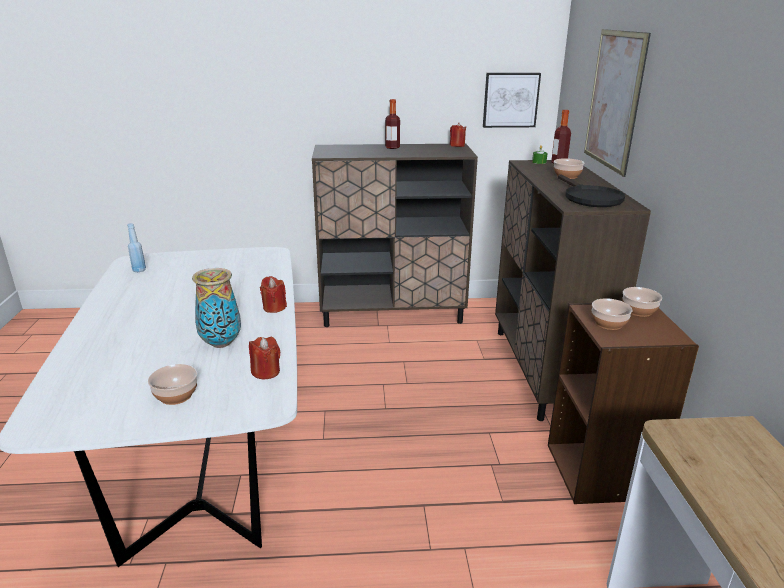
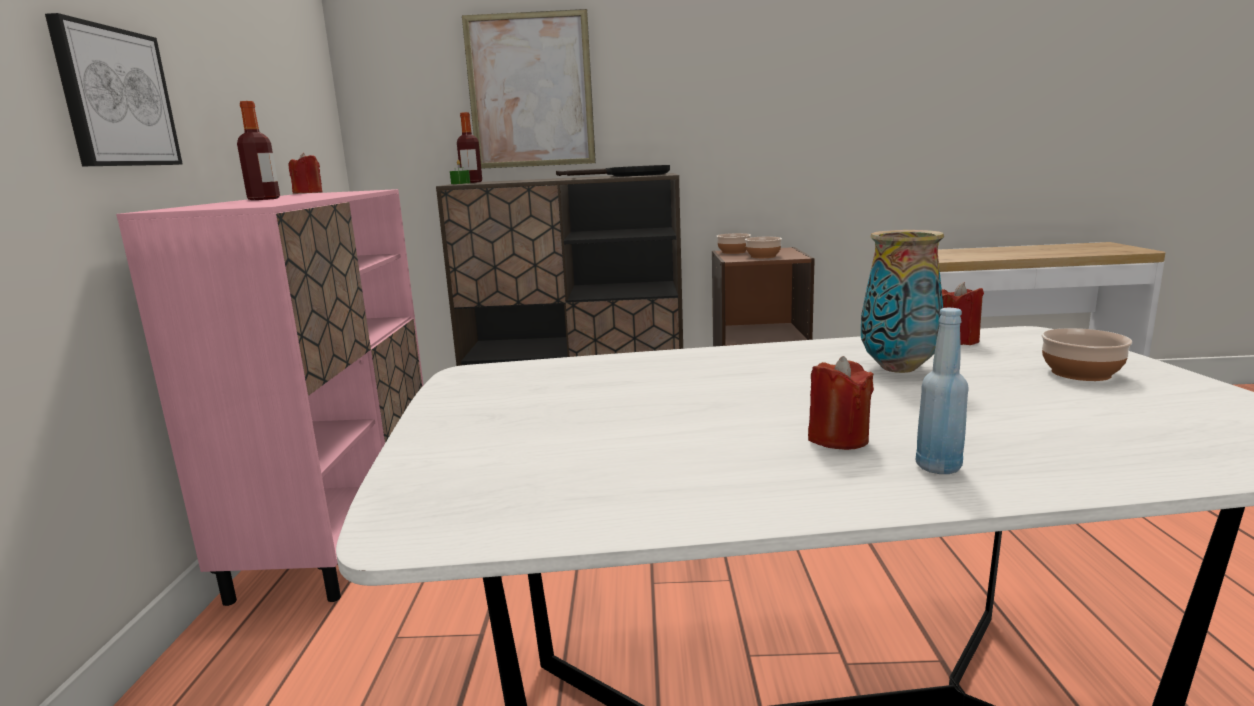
camera: 85 degrees left, 10 degrees down
blue bottle [127,223,146,272] -> blue bottle moved to [916,308,969,474]
red candle [260,276,287,313] -> red candle moved to [808,356,874,450]
brown cabinet [312,144,478,327] -> pink cabinet [116,189,423,606]
picture [483,73,541,128] -> picture moved to [45,13,183,166]
bowl [554,158,585,179] -> none

